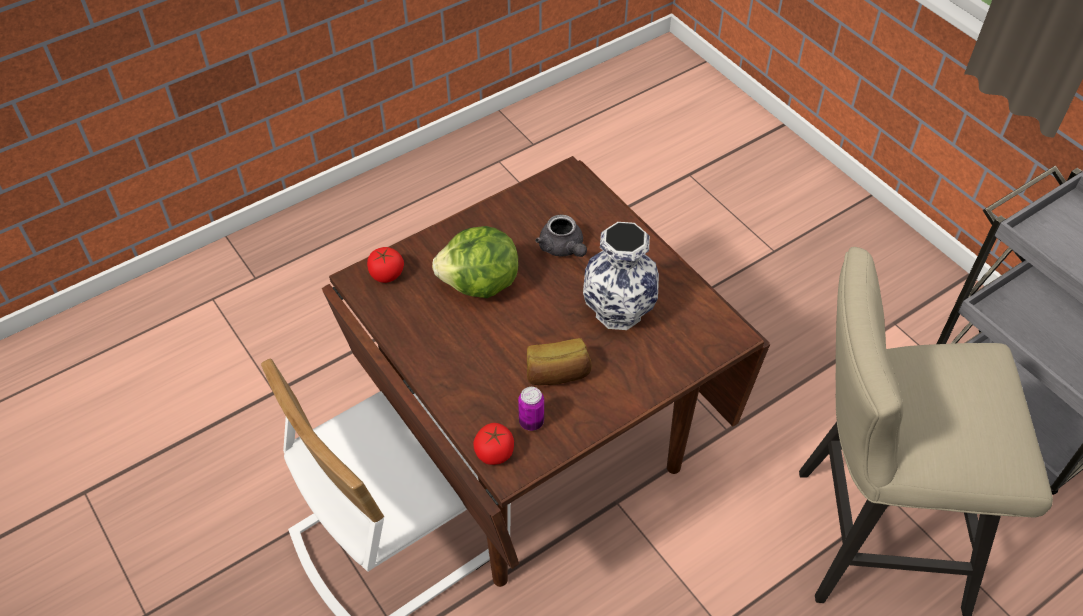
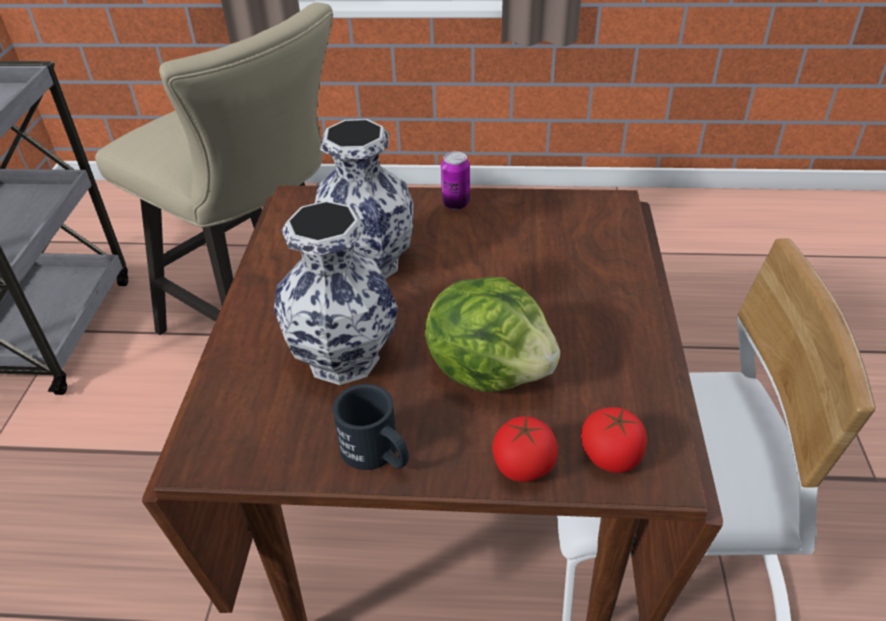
camera: 140 degrees left, 10 degrees down
tomato [473,423,514,465] -> tomato moved to [492,416,558,482]
can [518,387,544,431] -> can moved to [441,151,470,210]
bread [527,338,592,385] -> none
grey teapot [535,214,587,257] -> vase [274,201,398,385]
none -> black mug [333,384,409,470]

